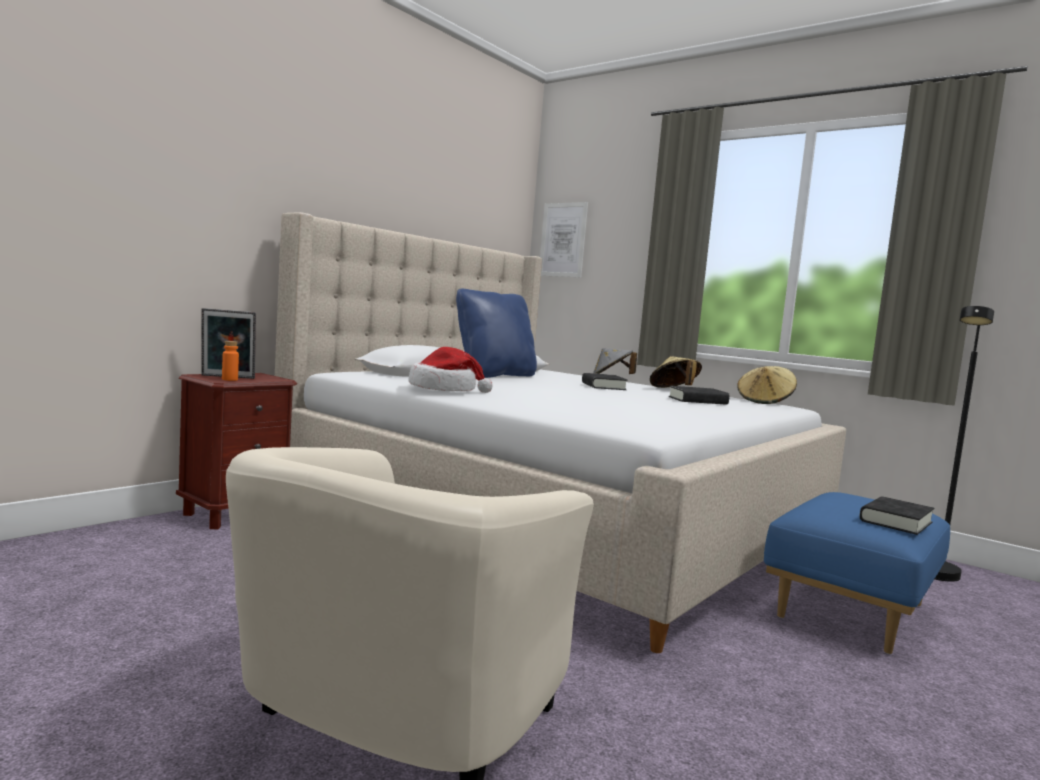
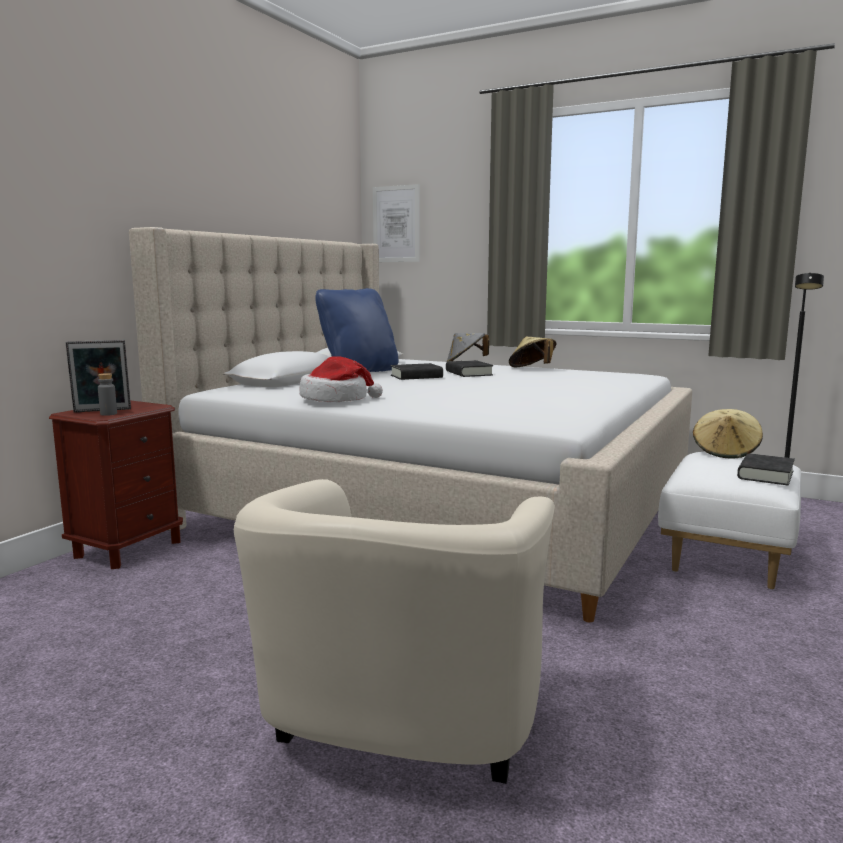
camera: 10 degrees left, 5 degrees up
orange bottle [222,341,239,381] -> grey bottle [98,373,117,416]
black book [669,386,730,405] -> black book moved to [391,363,443,380]
beige hat [737,366,797,404] -> beige hat moved to [693,409,763,459]
blue ottoman [764,492,950,654] -> white ottoman [658,452,801,590]

